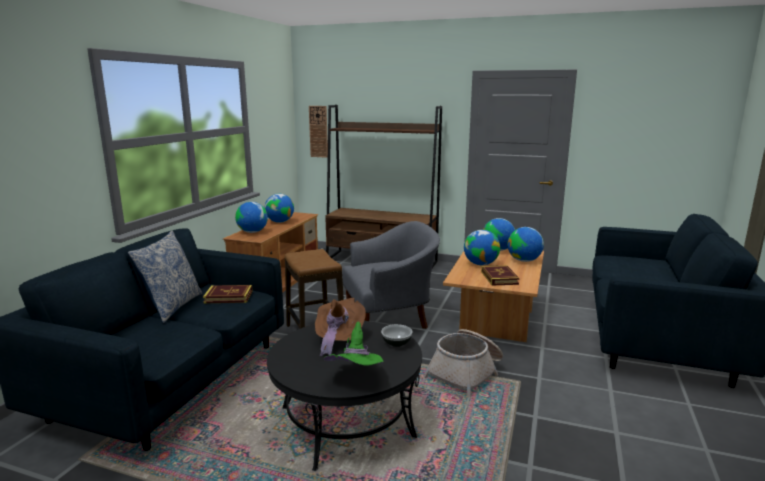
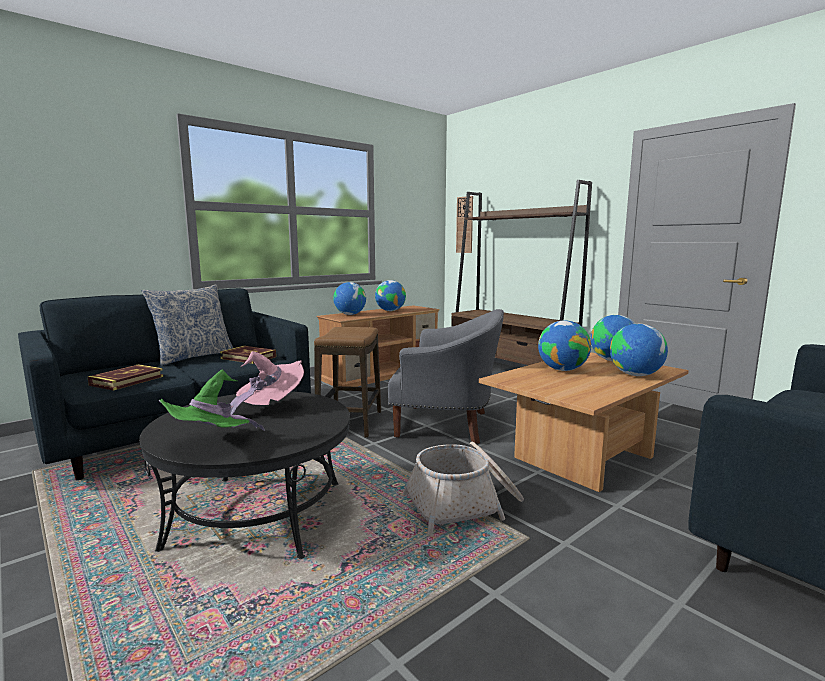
camera: 30 degrees right, 5 degrees down
brown hat [315,298,366,356] -> pink hat [230,351,304,415]
bowl [381,324,413,347] -> none
book [481,265,520,286] -> book moved to [88,364,163,391]

